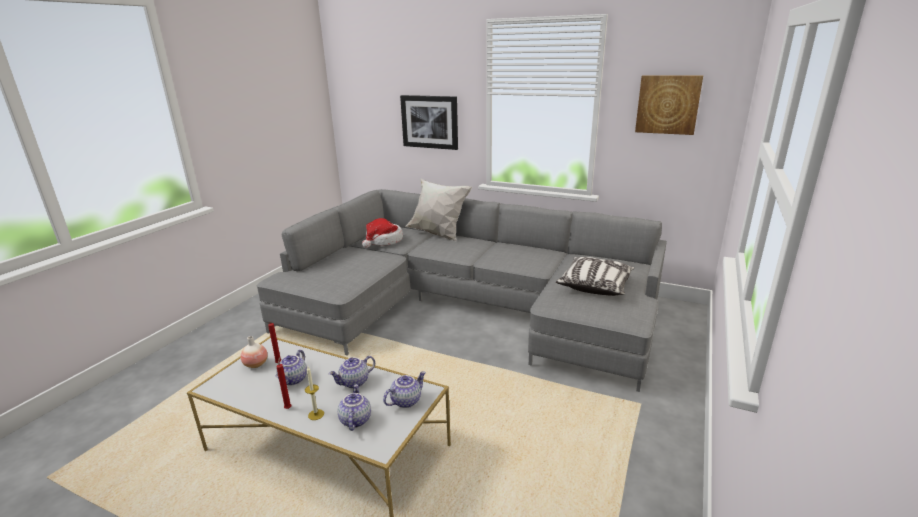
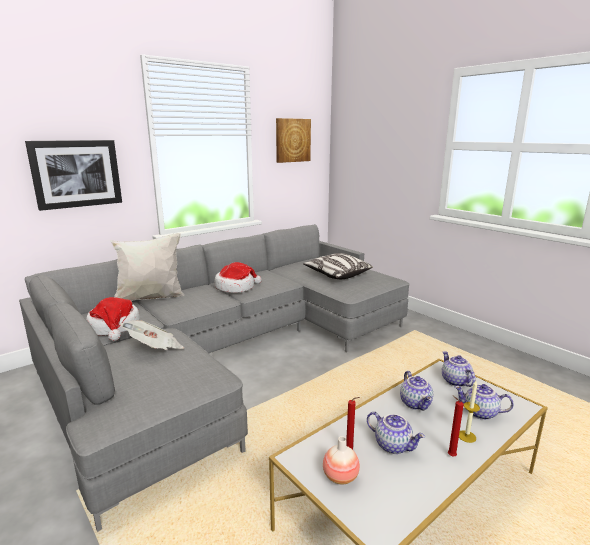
camera: 65 degrees left, 5 degrees down
none -> newspaper [120,320,184,350]
none -> hat [214,262,262,293]

